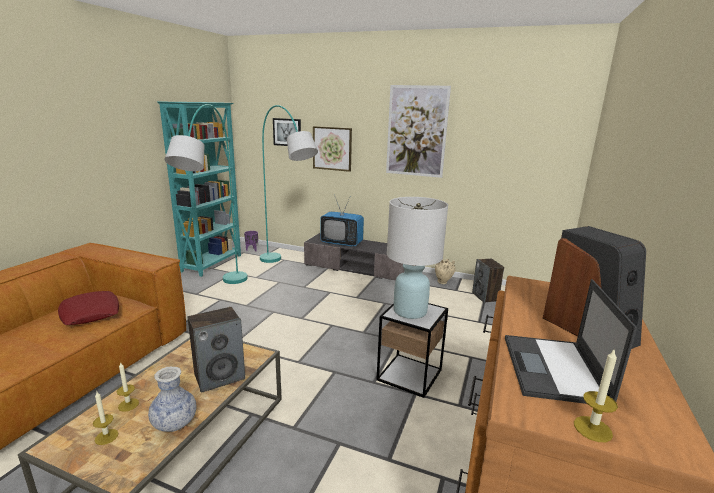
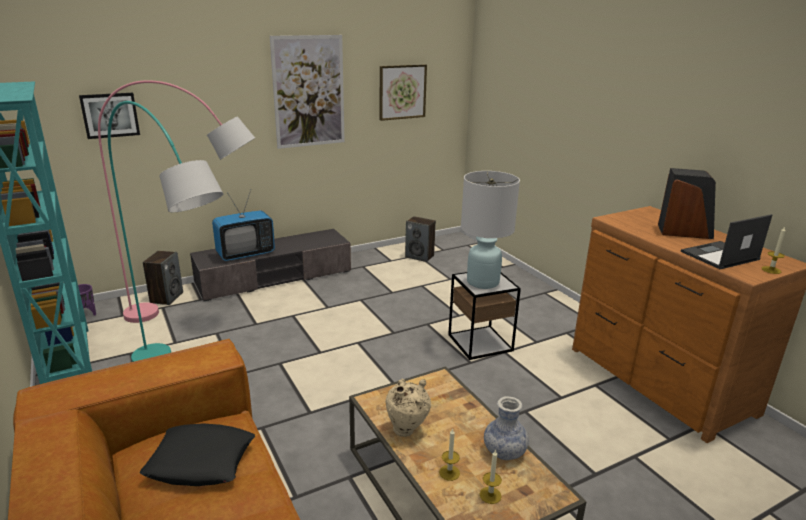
camera: 50 degrees left, 5 degrees up
red pillow [58,291,119,325] -> black pillow [140,424,255,486]
speaker [188,307,245,393] -> speaker moved to [143,251,183,305]
turquoise floor lamp [260,105,318,263] -> pink floor lamp [98,80,255,323]
picture [313,126,352,172] -> picture moved to [380,64,427,121]
beige vase [435,259,456,284] -> beige vase moved to [385,379,431,437]
laptop [505,279,637,404] -> laptop turned 105 degrees clockwise [681,214,772,269]

